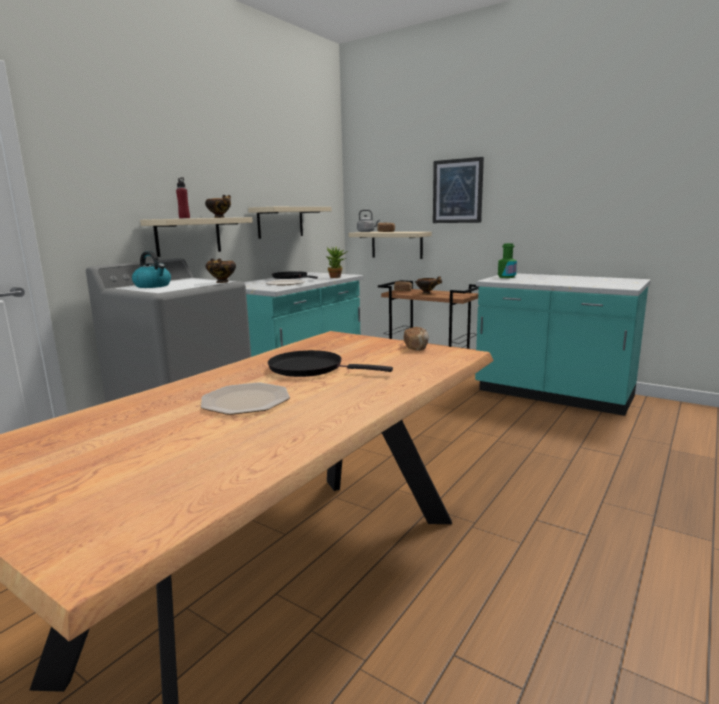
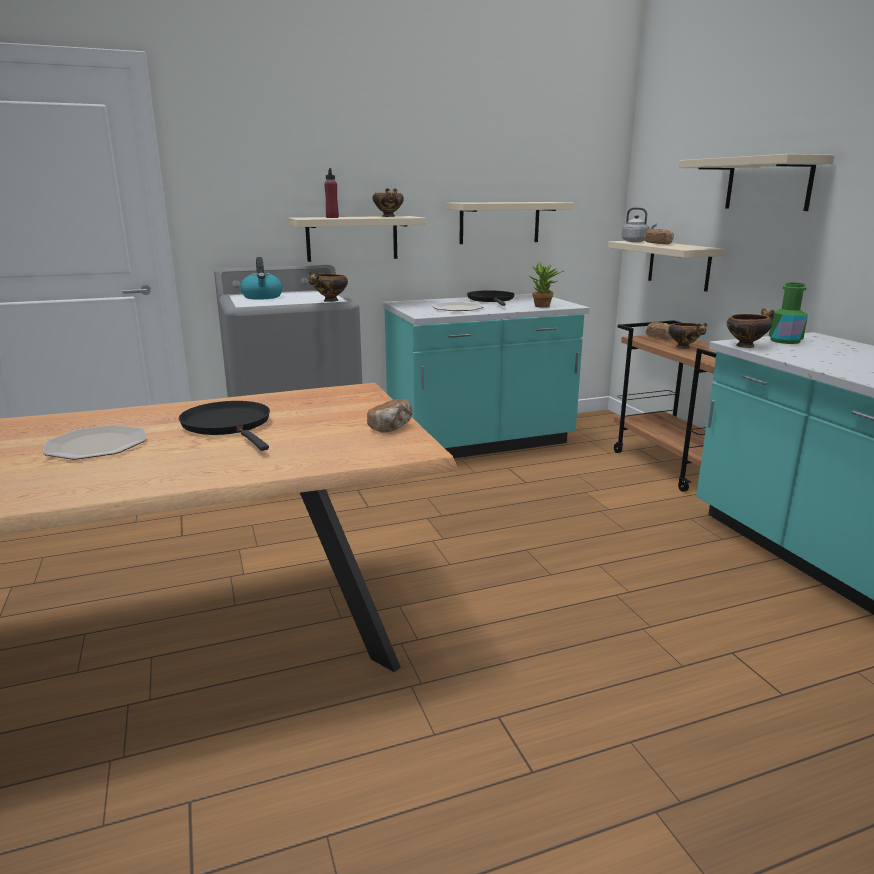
camera: 35 degrees right, 5 degrees up
picture [433,157,484,223] -> beige shelf [679,154,835,211]
none -> bowl [727,308,774,348]

